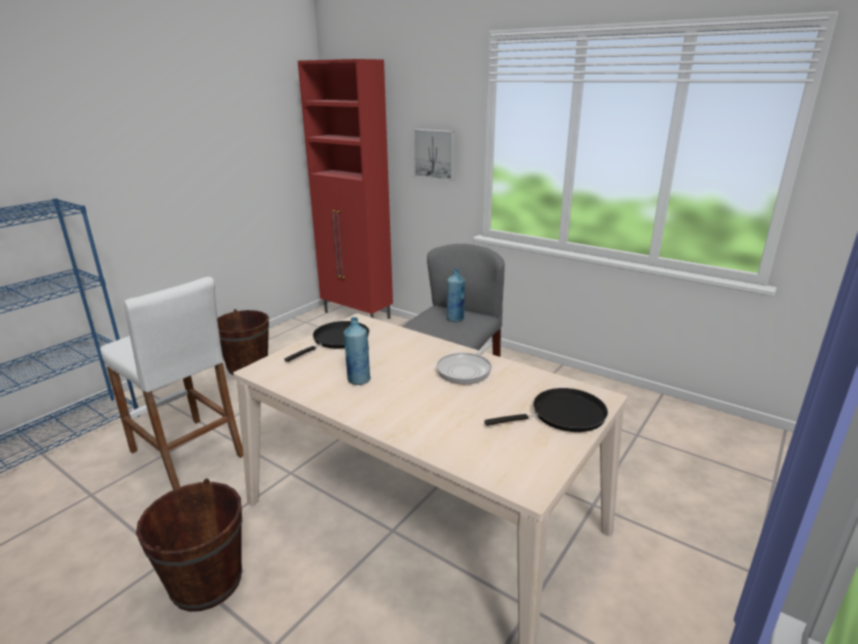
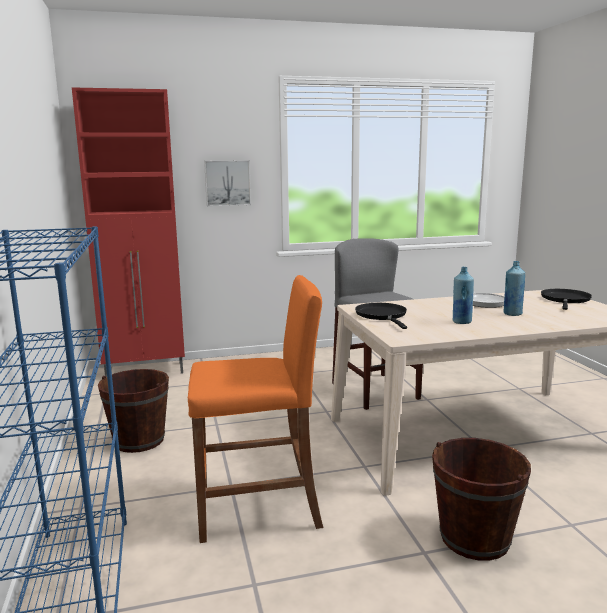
camera: 50 degrees left, 10 degrees down
white stool [100,277,243,490] -> orange stool [188,275,323,543]
blue bottle [447,269,465,322] -> blue bottle moved to [503,261,525,316]

